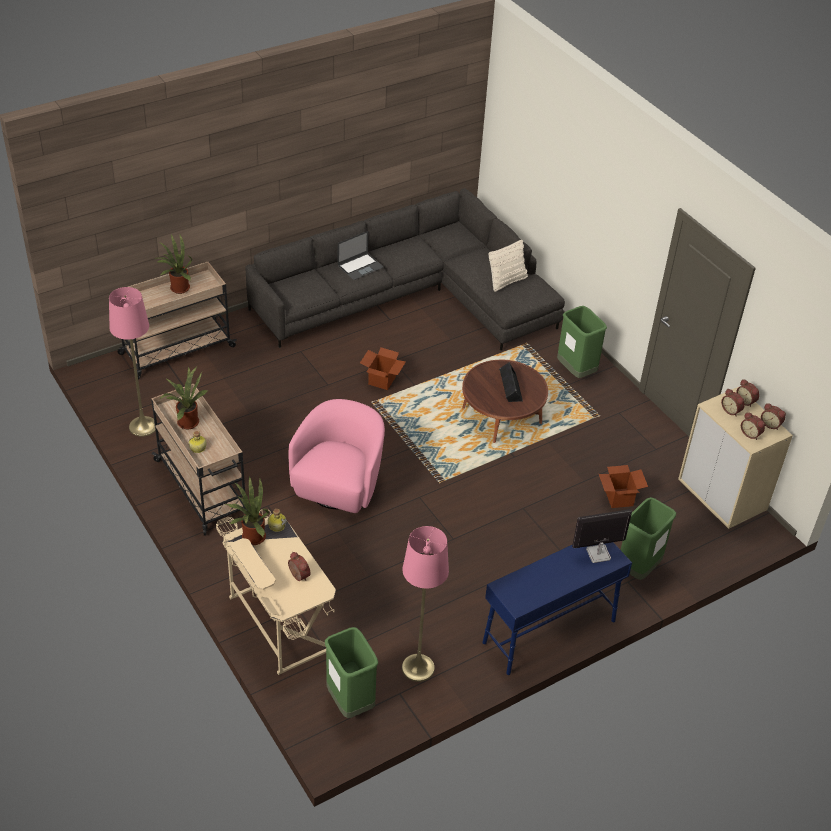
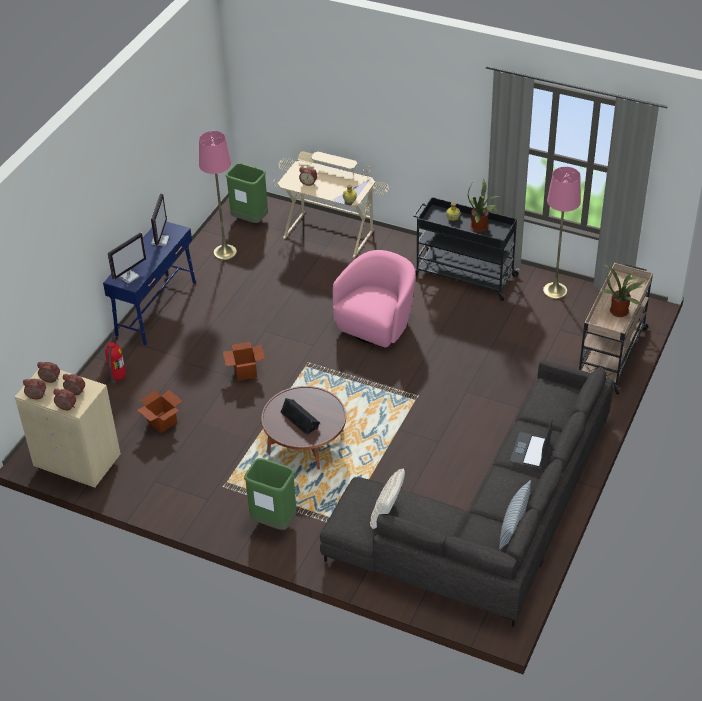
camera: 150 degrees right, 0 degrees up
beige cart [151,383,247,536] -> black cart [413,197,520,301]
potted plant [225,475,269,545] -> none
pink armchair [289,399,385,513] -> pink armchair turned 135 degrees counterclockwise [333,250,416,347]
cardboard box [360,347,406,390] -> cardboard box moved to [223,342,265,381]
green trash can [621,497,676,580] -> fire extinguisher [105,331,126,383]
none -> monitor [151,194,169,246]
none -> pillow [499,480,531,550]

